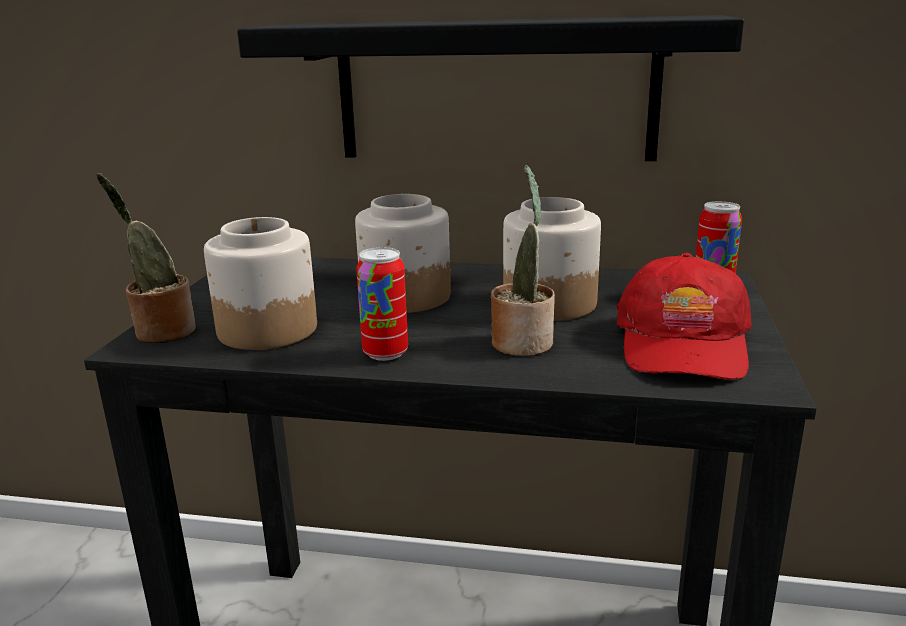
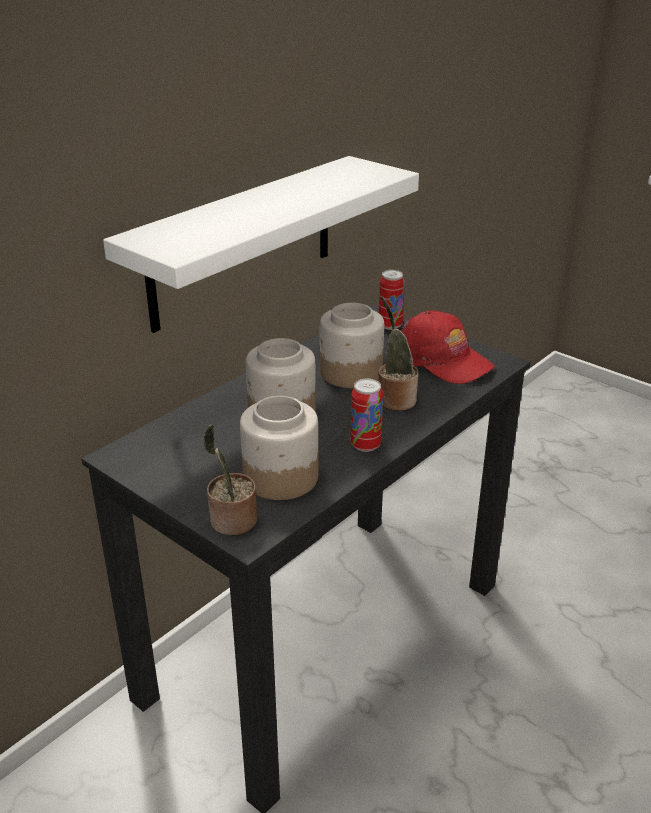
camera: 60 degrees left, 10 degrees up
black shelf [237,15,744,161] -> white shelf [103,156,419,333]

